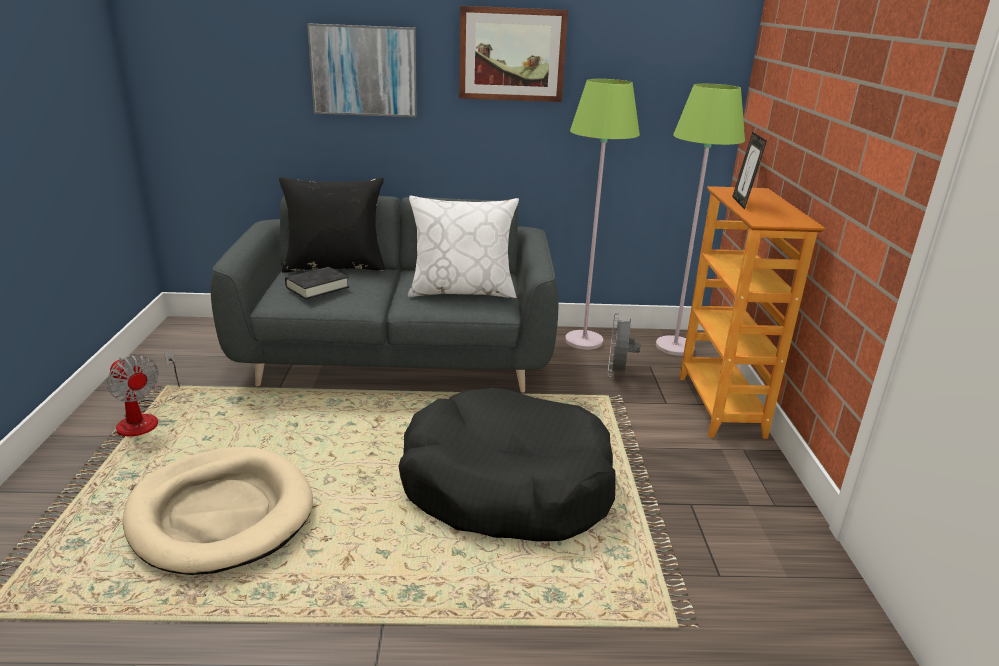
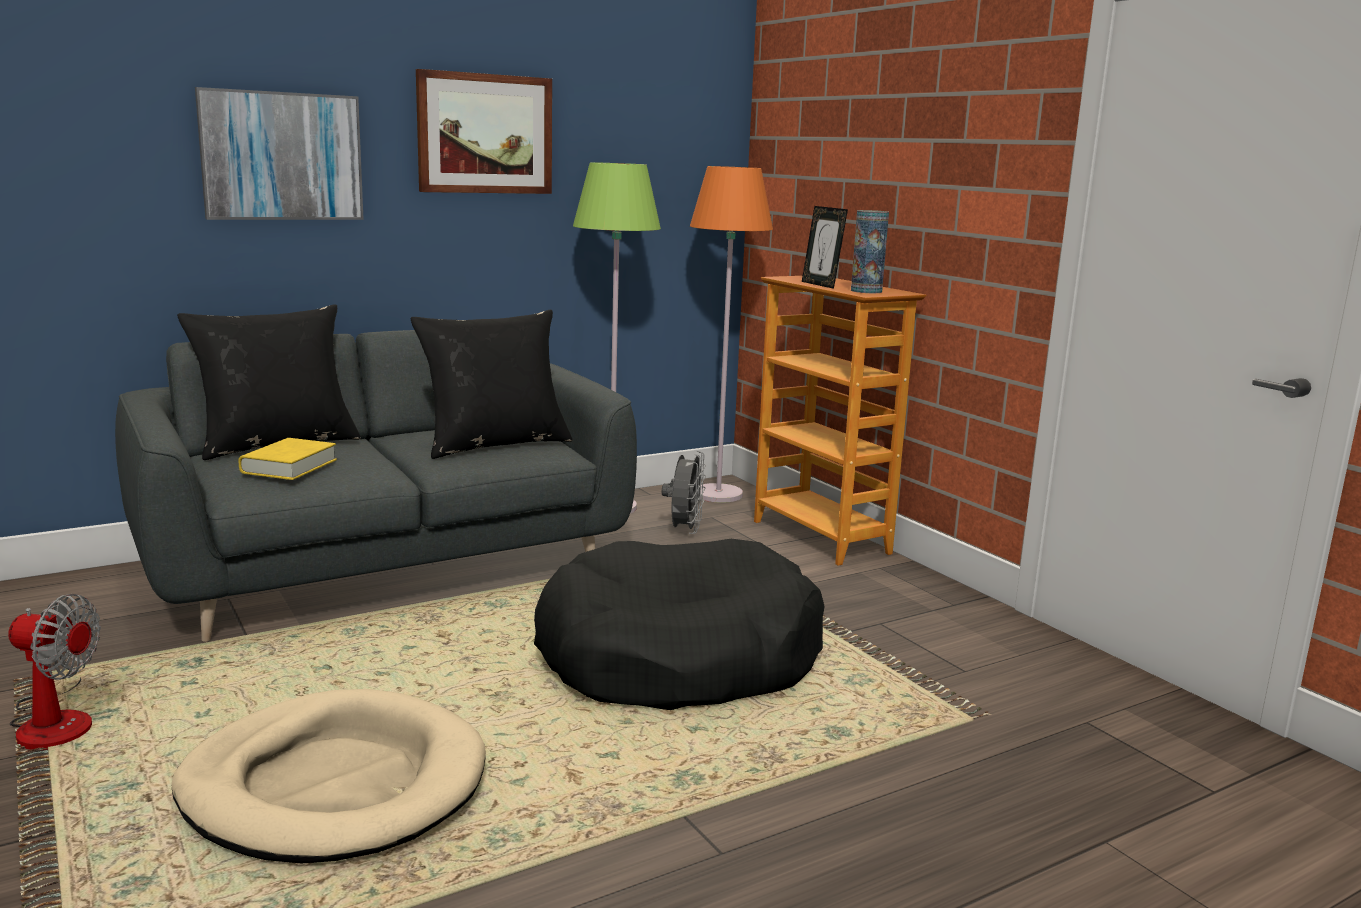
camera: 30 degrees left, 10 degrees down
black book [285,267,349,299] -> yellow book [239,438,337,480]
white pillow [408,196,519,299] -> black pillow [411,310,572,459]
grey fan [607,313,641,377] -> grey fan turned 150 degrees counterclockwise [662,451,706,534]
green floor lamp [656,84,745,356] -> orange floor lamp [690,166,773,503]
none -> vase [851,210,889,293]

